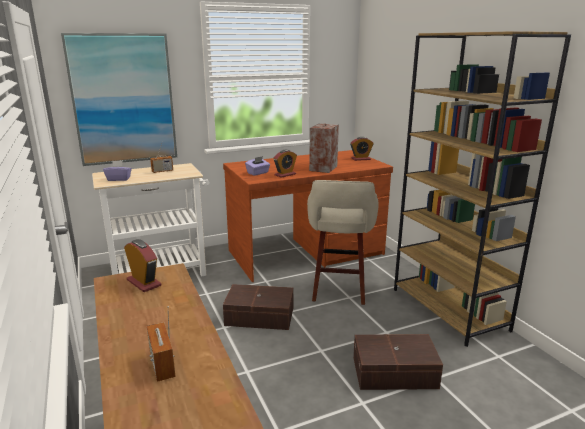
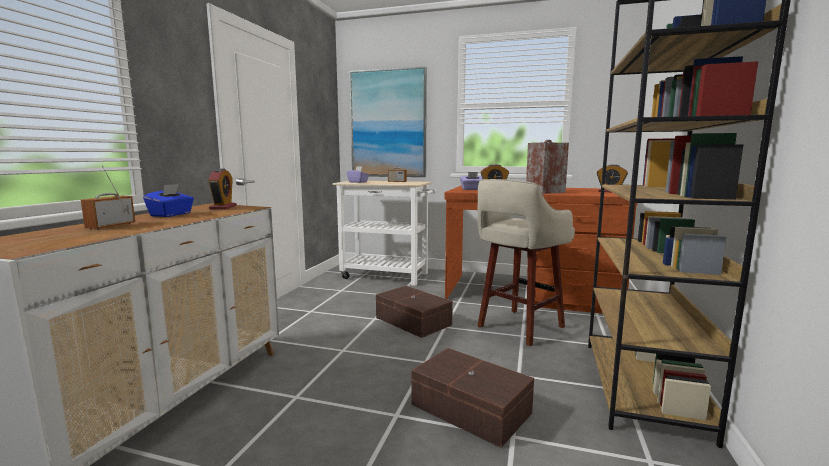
camera: 40 degrees right, 10 degrees down
none -> blue tissue box [143,184,194,217]

